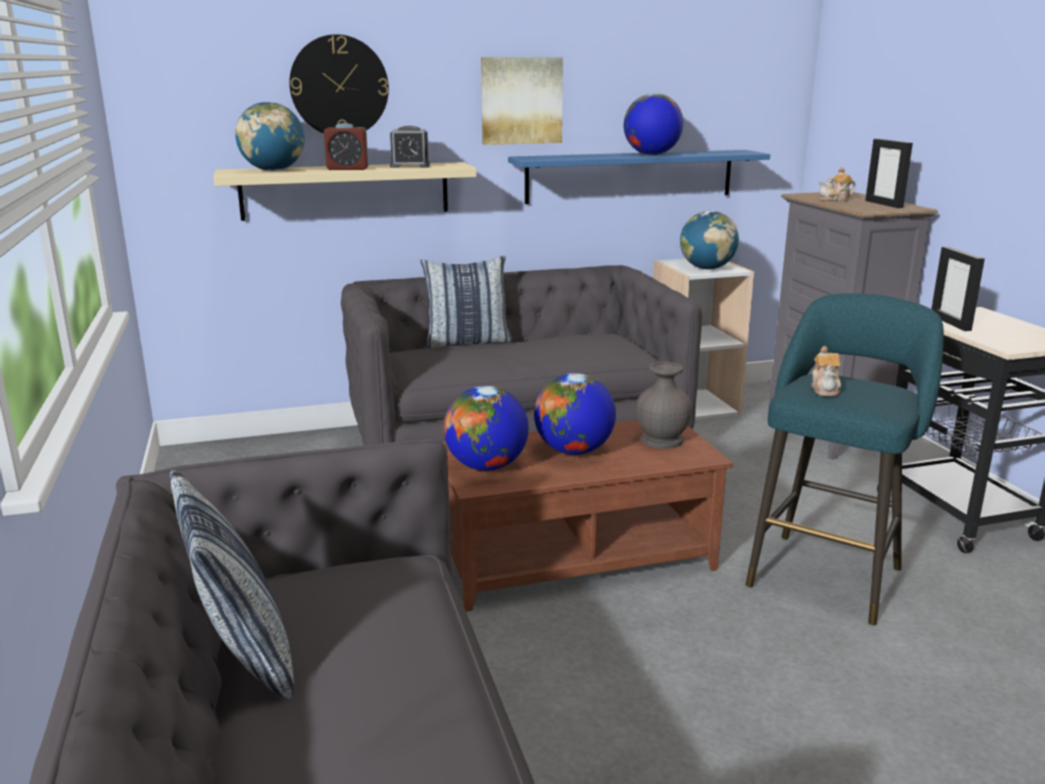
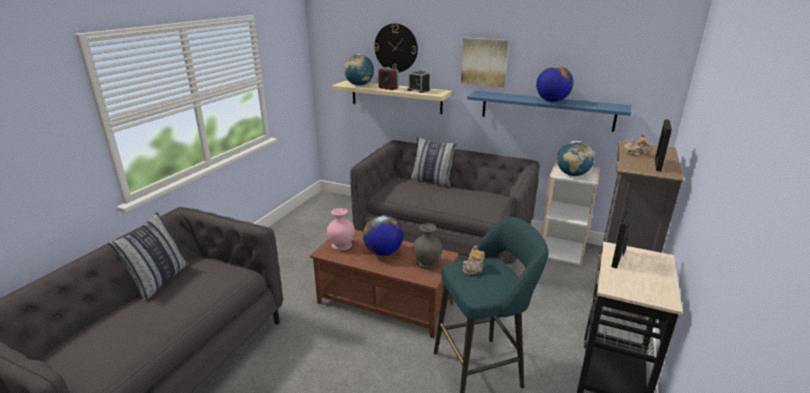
camera: 40 degrees right, 5 degrees up
globe [443,385,529,471] -> pink vase [327,208,355,251]

